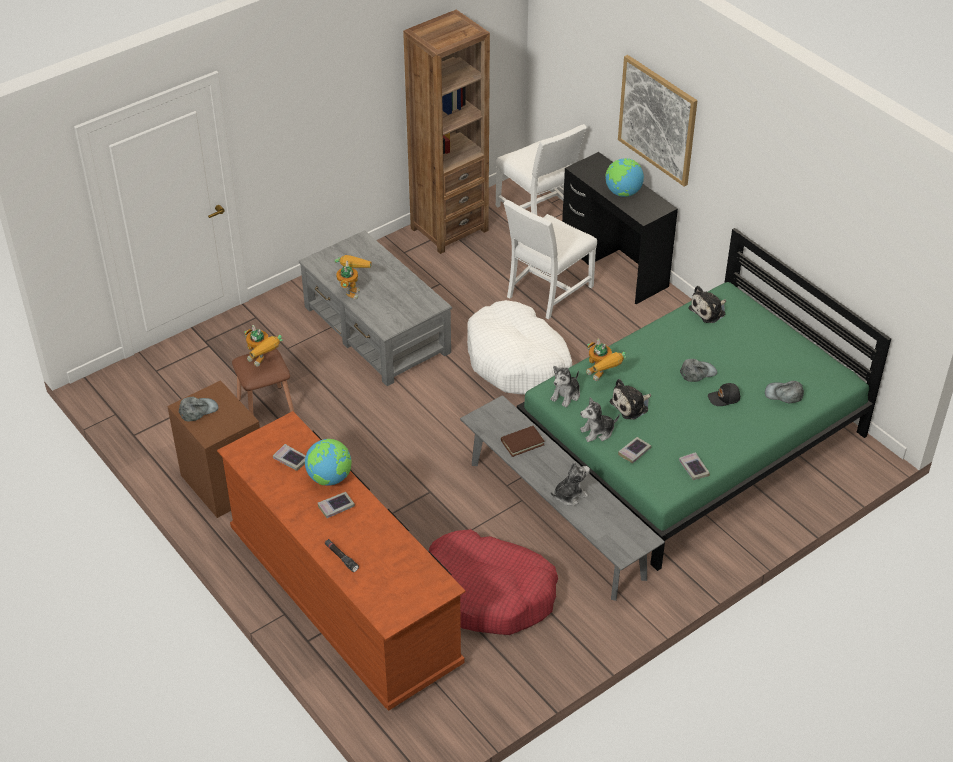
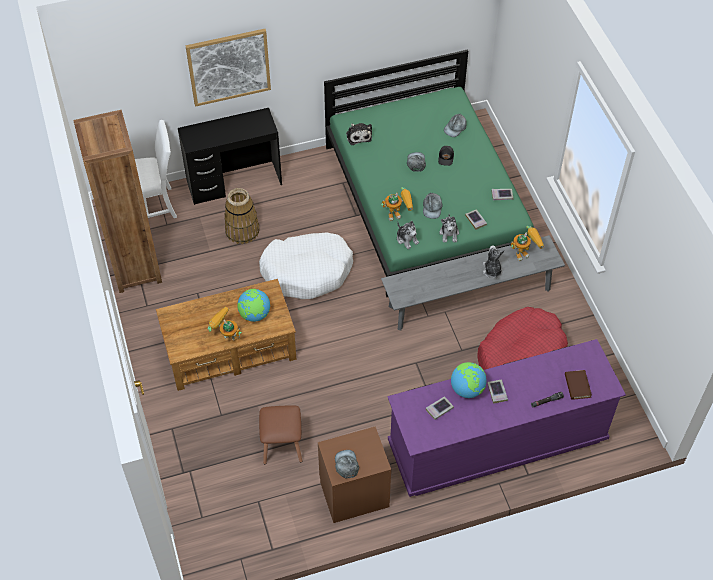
camera: 70 degrees left, 10 degrees up
brown dresser [217,411,466,711] -> purple dresser [387,339,626,497]
toy robot [244,325,282,367] -> toy robot moved to [511,226,544,261]
grey coffee table [299,230,452,386] -> brown coffee table [156,279,296,391]
brown book [501,426,545,457] -> brown book moved to [565,370,592,400]
white chair [504,200,597,319] -> basket [224,188,259,244]
globe [605,158,644,197] -> globe moved to [237,289,270,322]
plush toy [610,379,651,420] -> grey cap [423,193,442,219]

